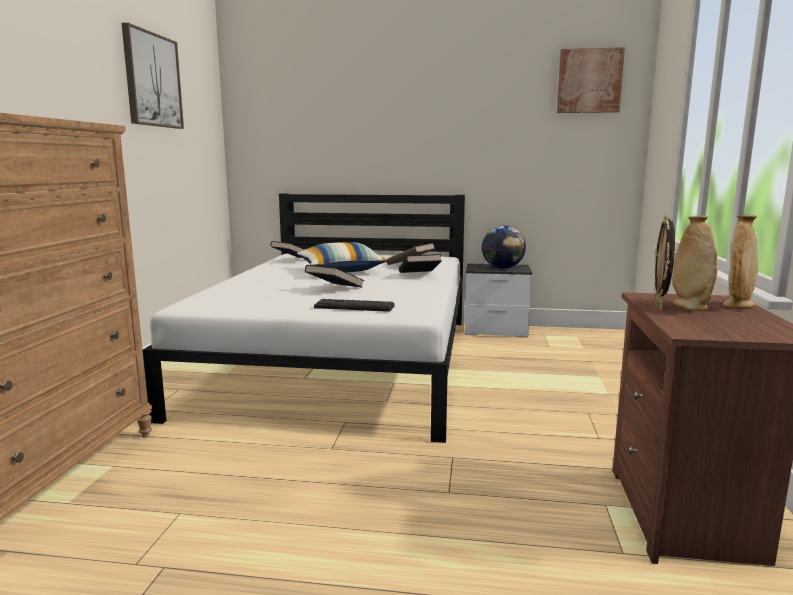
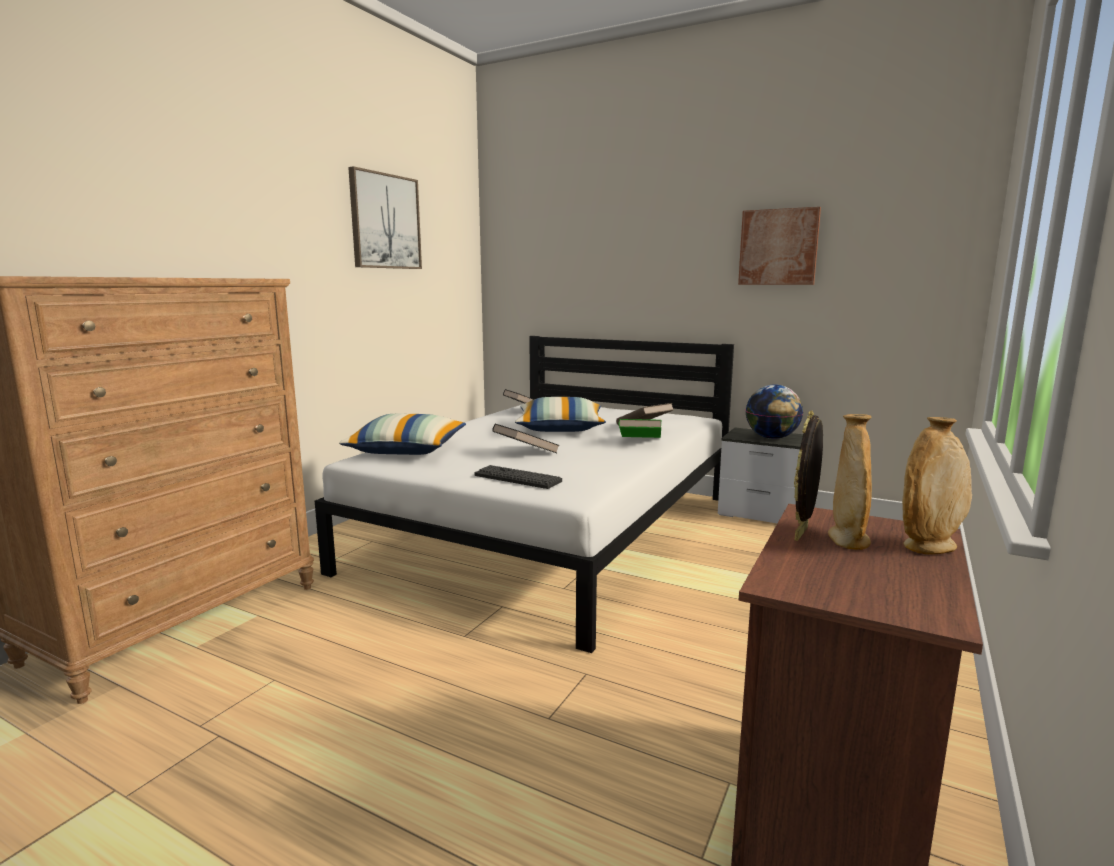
camera: 20 degrees right, 0 degrees up
black book [399,254,442,273] -> green book [619,419,661,438]
picture [557,47,625,113] -> picture moved to [738,207,821,285]
none -> pillow [339,414,466,455]

